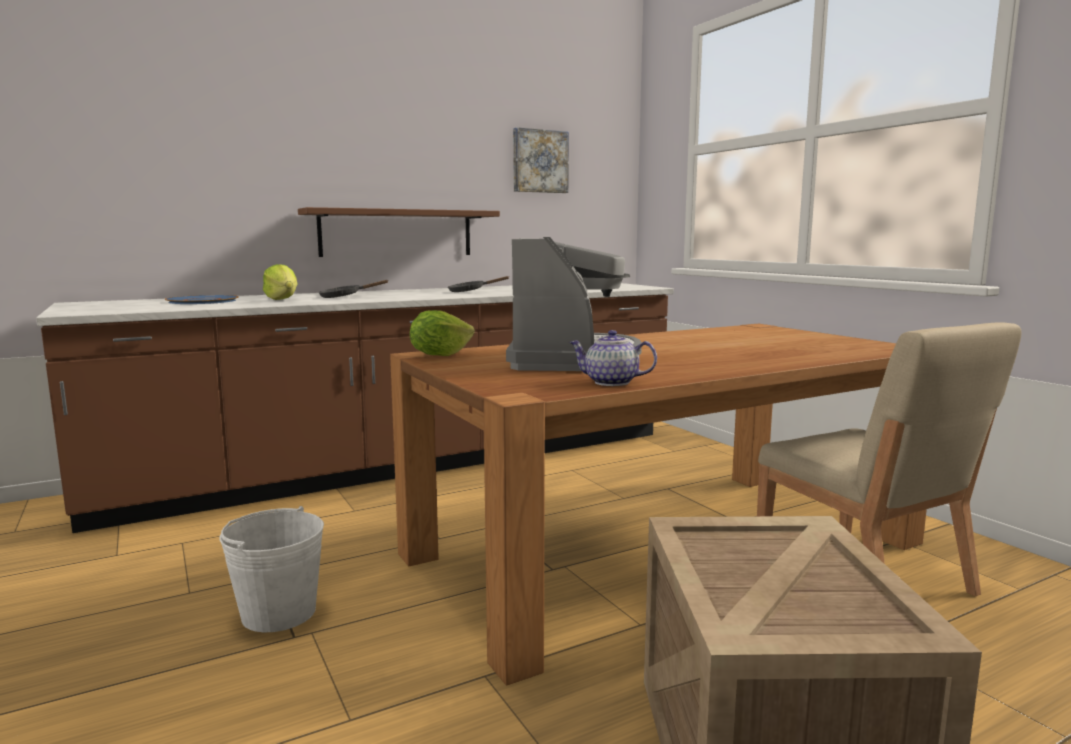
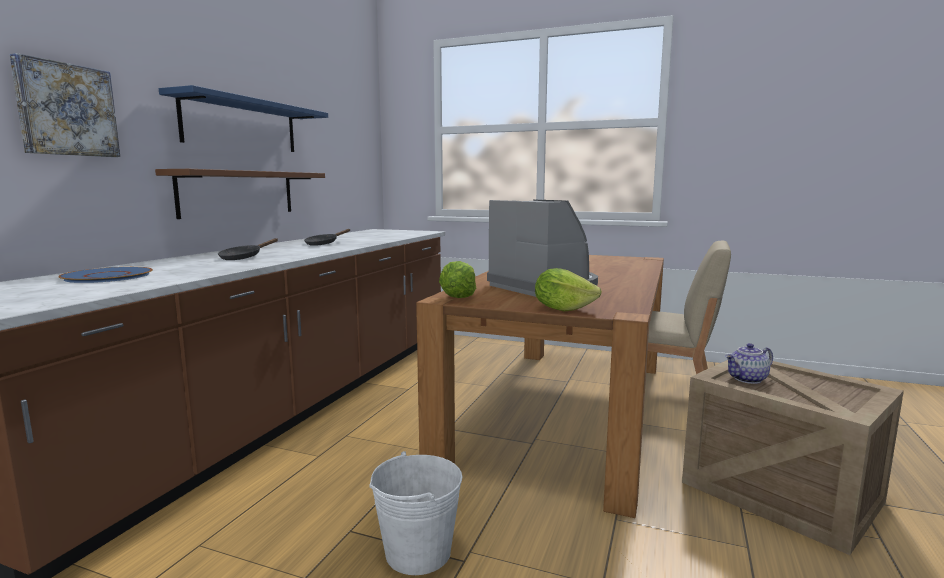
camera: 40 degrees left, 0 degrees up
lettuce [263,264,298,300] -> lettuce moved to [535,268,602,312]
picture [513,127,569,193] -> picture moved to [10,53,120,157]
teapot [569,330,657,386] -> teapot moved to [725,343,773,384]
none -> blue shelf [159,85,328,152]

